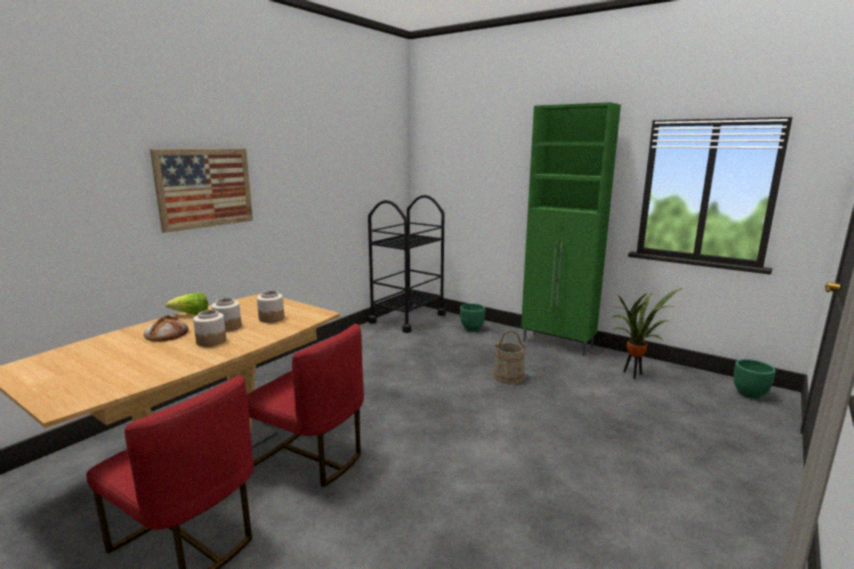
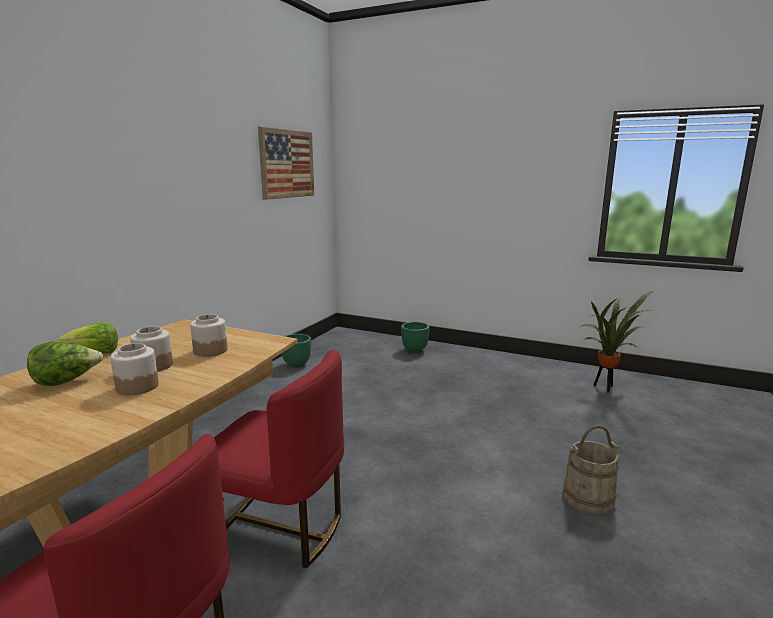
camera: 10 degrees left, 0 degrees up
bread [144,315,188,342] -> lettuce [27,341,103,386]
picture [150,149,253,233] -> picture moved to [258,126,314,200]
black cart [368,195,446,333] -> none
beige bucket [493,330,527,384] -> beige bucket moved to [563,425,619,514]
green cabinet [521,102,621,356] -> none
green planter [734,359,776,399] -> green planter moved to [282,334,311,368]

